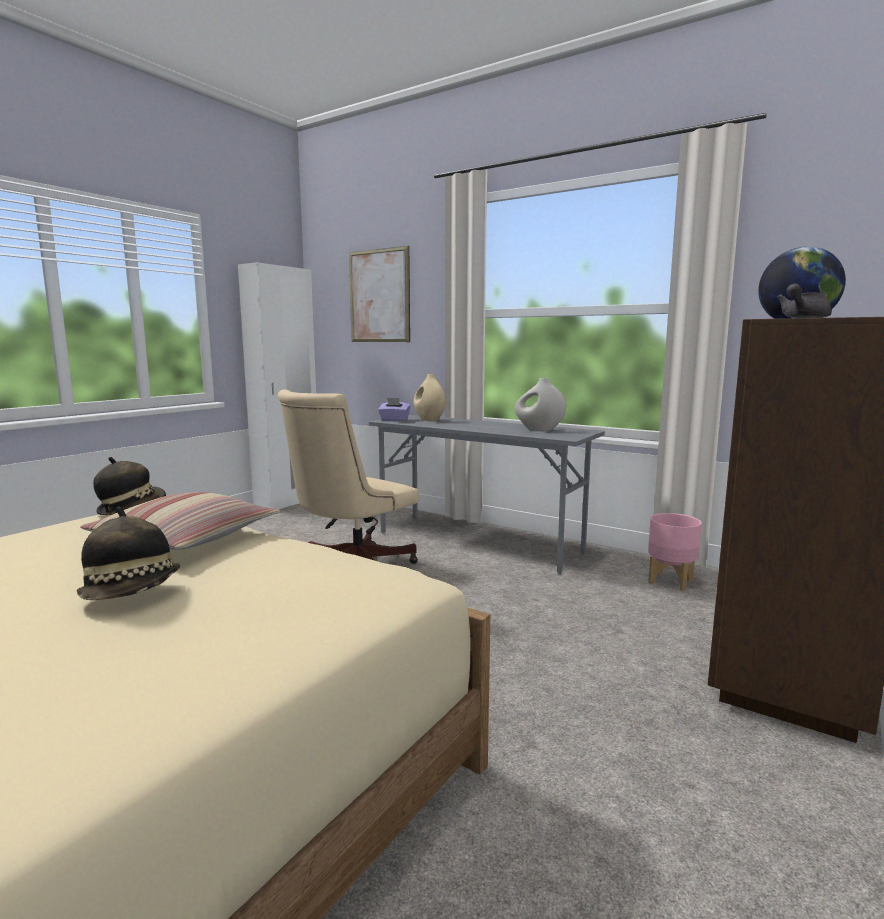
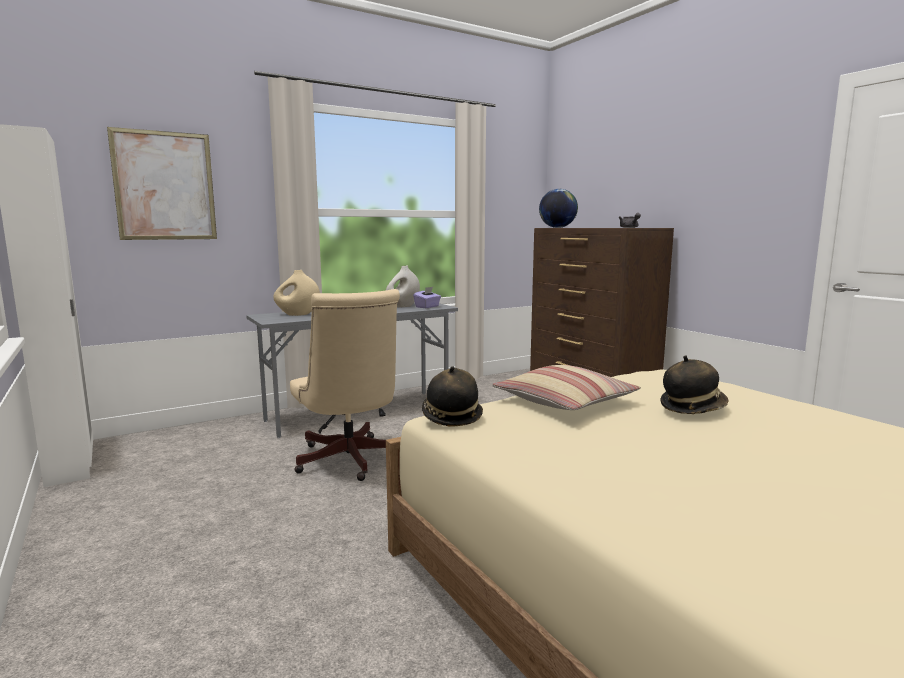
camera: 65 degrees left, 0 degrees up
purple tissue box [378,397,411,421] -> purple tissue box moved to [413,287,441,308]
pink planter [648,513,702,591] -> none

